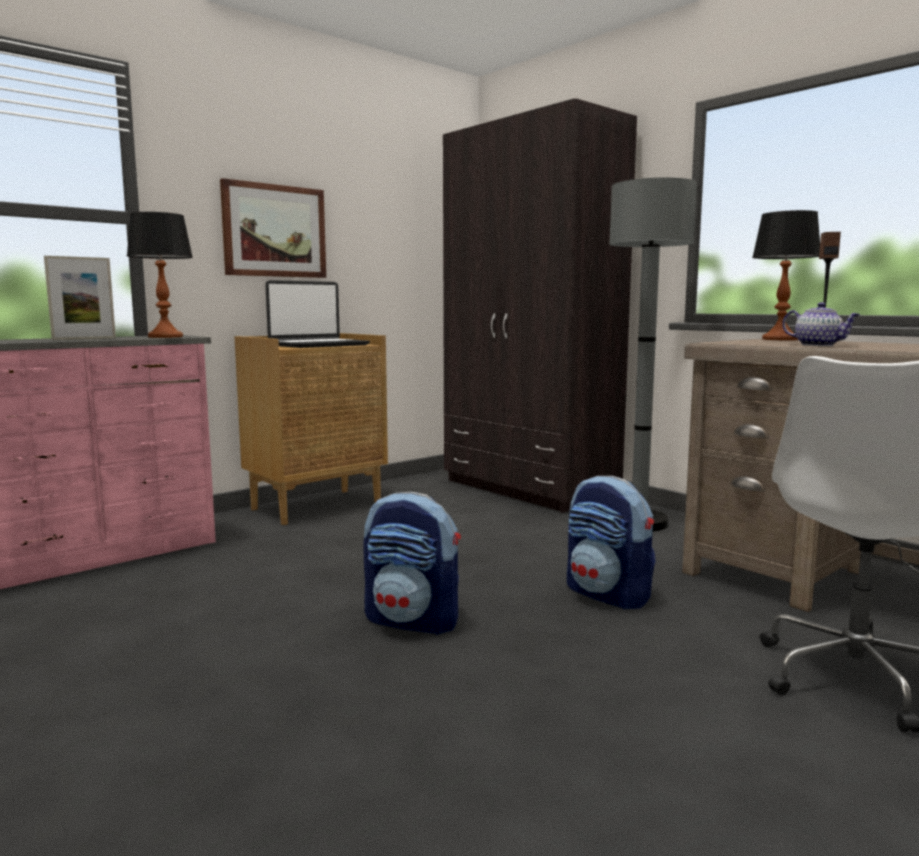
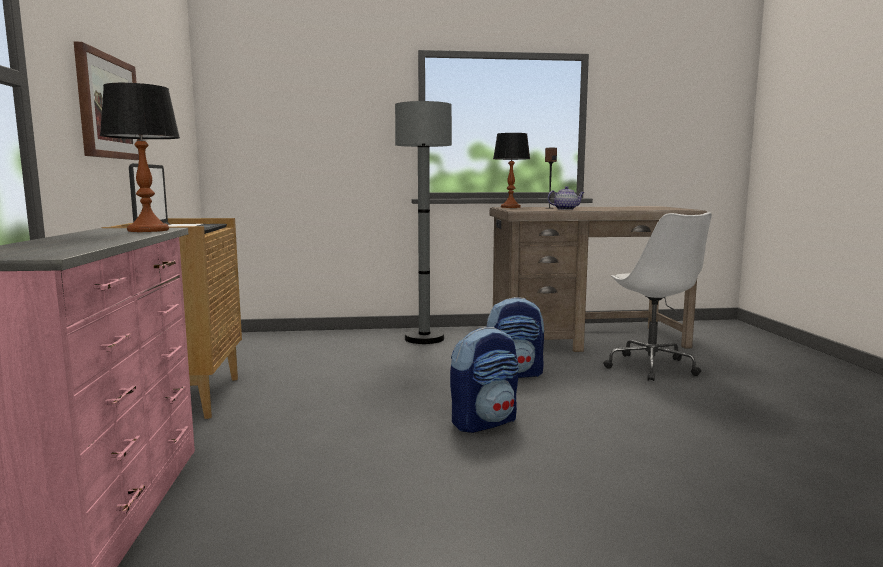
camera: 55 degrees left, 0 degrees up
picture frame [44,256,116,340] -> none
brown wardrobe [443,98,637,513] -> none

